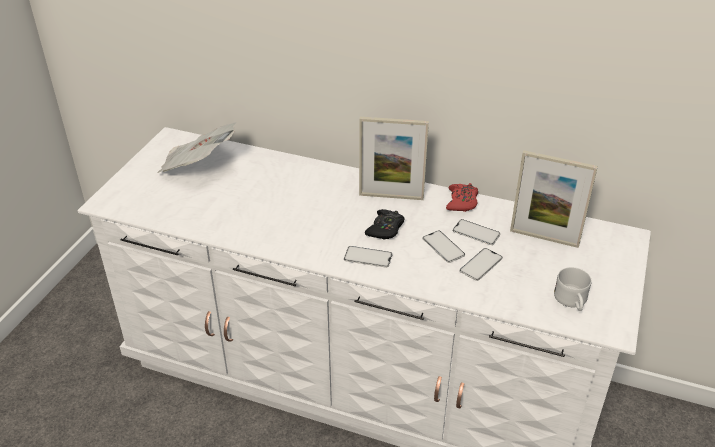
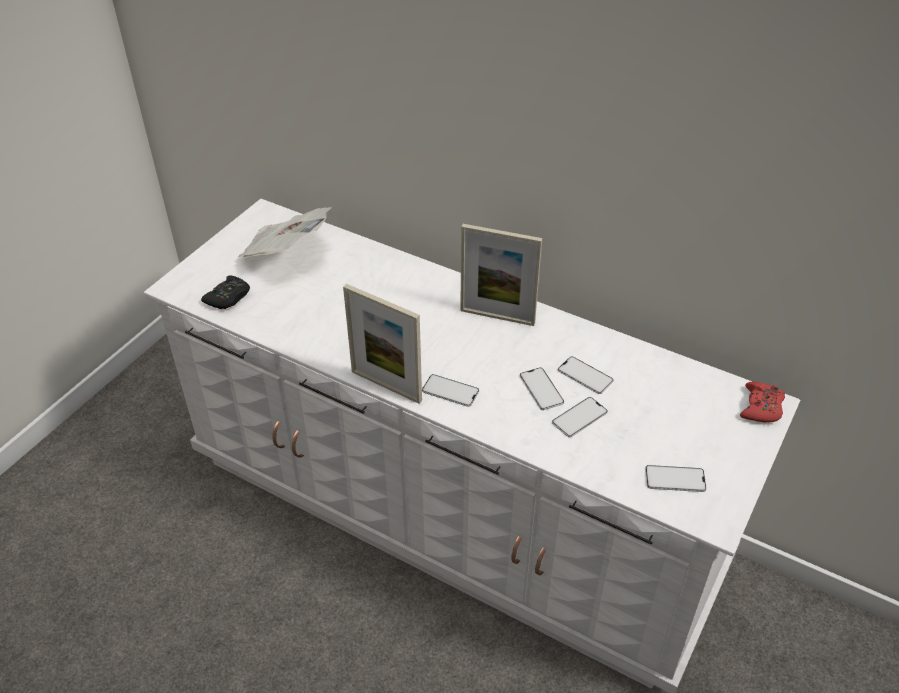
camera: 10 degrees right, 5 degrees up
black game controller [365,209,405,240] -> black game controller moved to [201,276,250,309]
red game controller [446,183,478,212] -> red game controller moved to [740,382,785,423]
picture frame [510,150,598,248] -> picture frame moved to [343,284,422,404]
white mug [554,267,592,311] -> phone [645,465,707,492]

